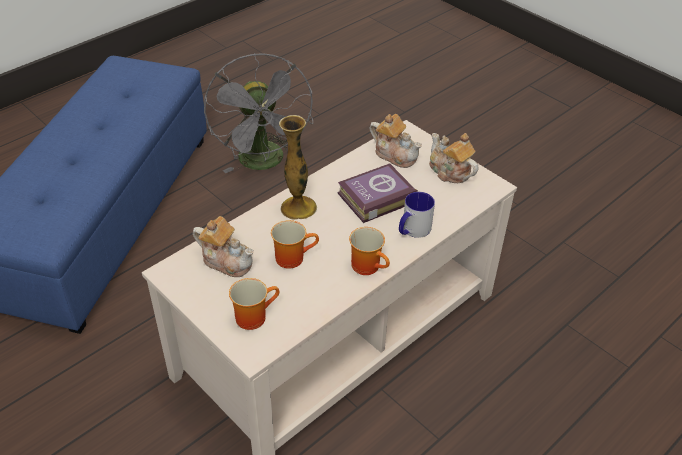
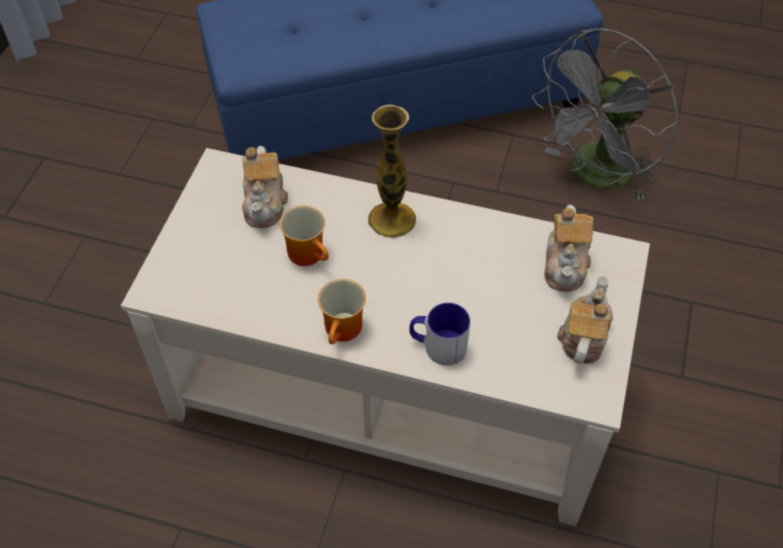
camera: 60 degrees right, 10 degrees up
mug [229,278,279,330] -> none
book [338,164,418,223] -> none

